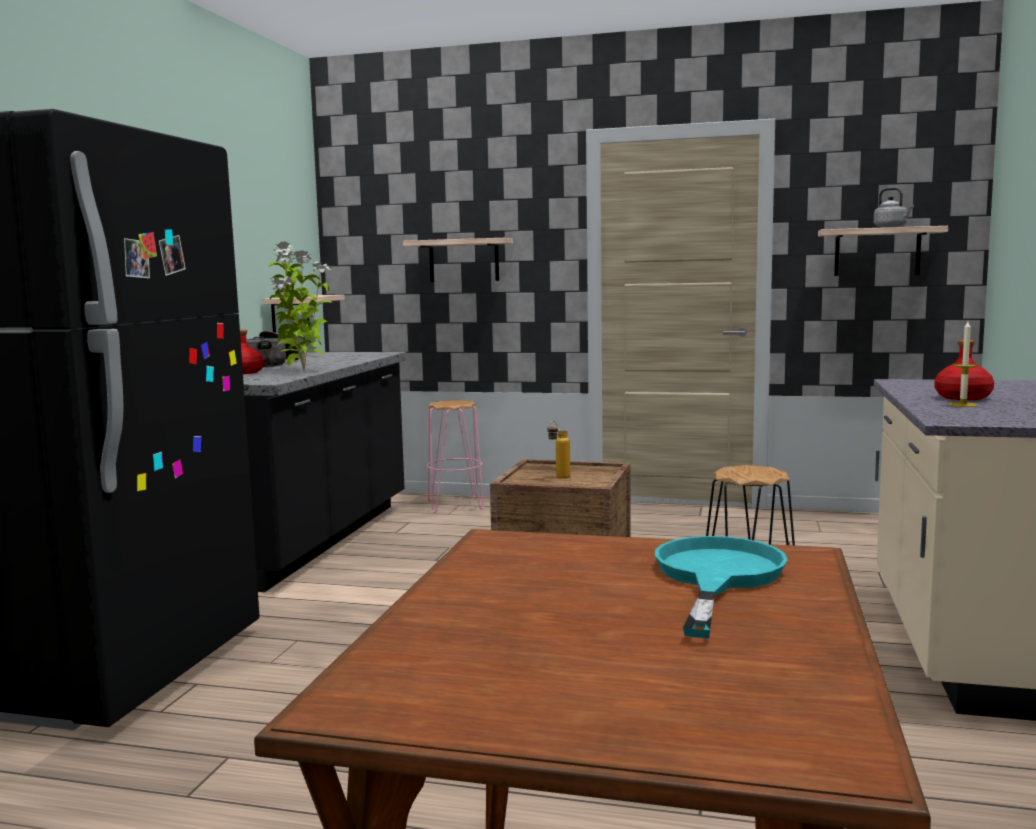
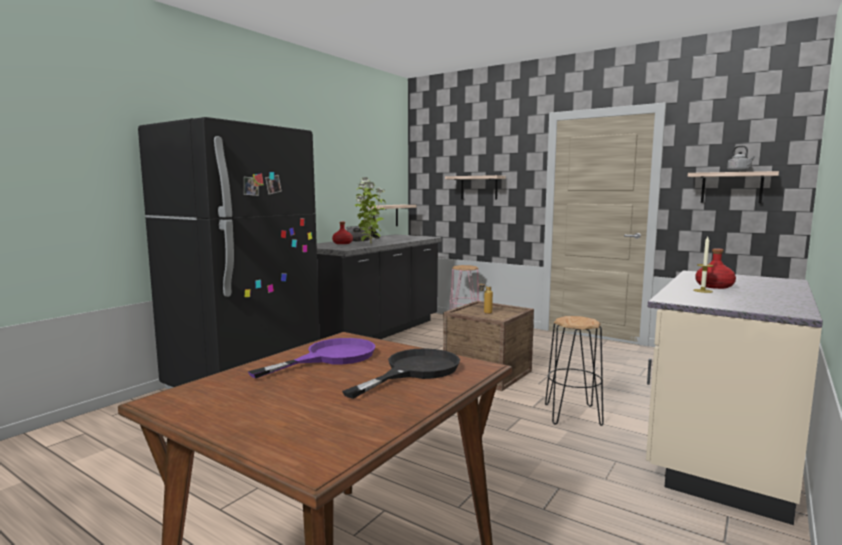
camera: 20 degrees right, 0 degrees up
turquoise frying pan [655,536,788,638] -> black frying pan [342,348,460,399]
none -> purple frying pan [248,338,376,378]

